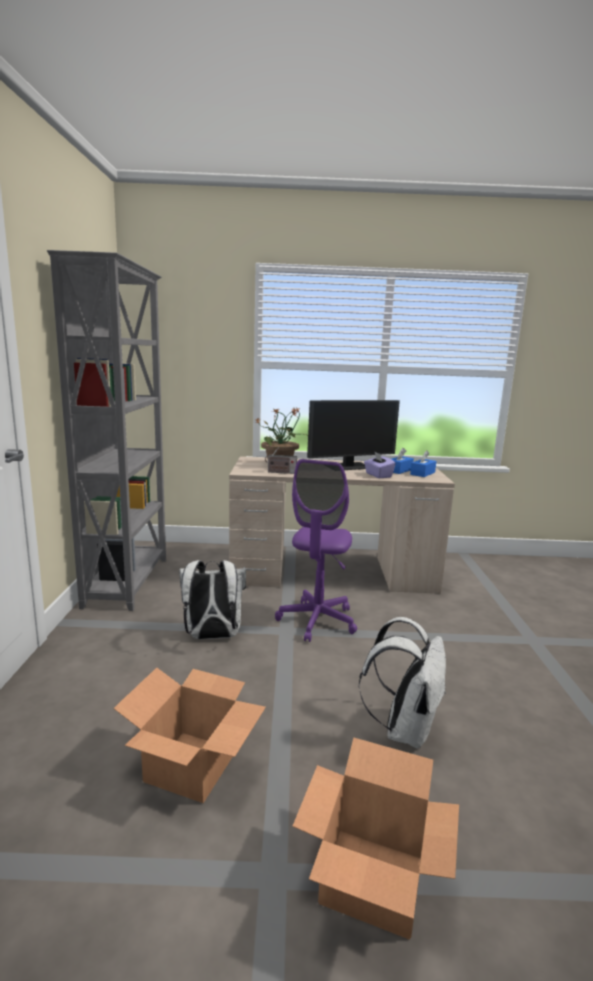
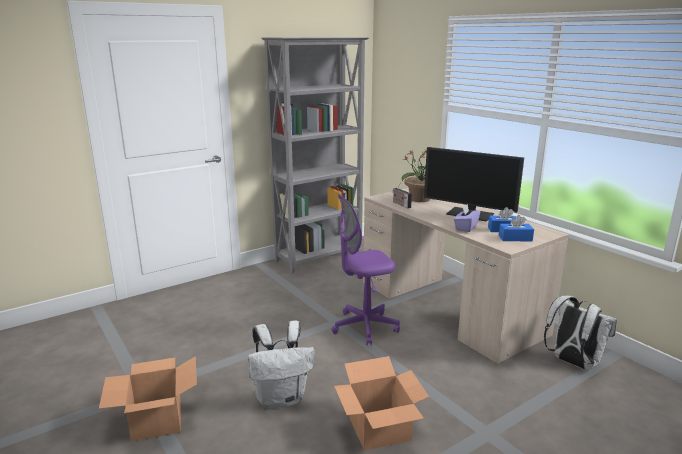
camera: 55 degrees right, 5 degrees up
cardboard box [113,668,266,803] -> cardboard box moved to [334,356,429,451]
white backpack [179,560,246,639] -> white backpack moved to [544,296,617,370]

